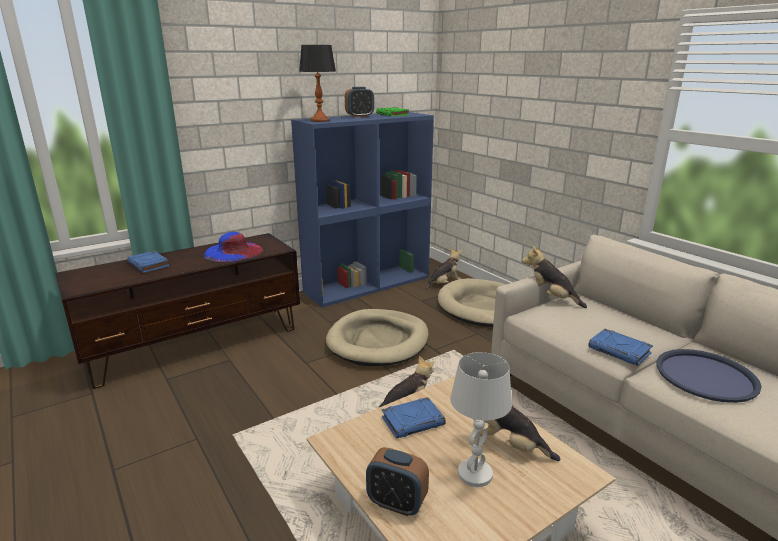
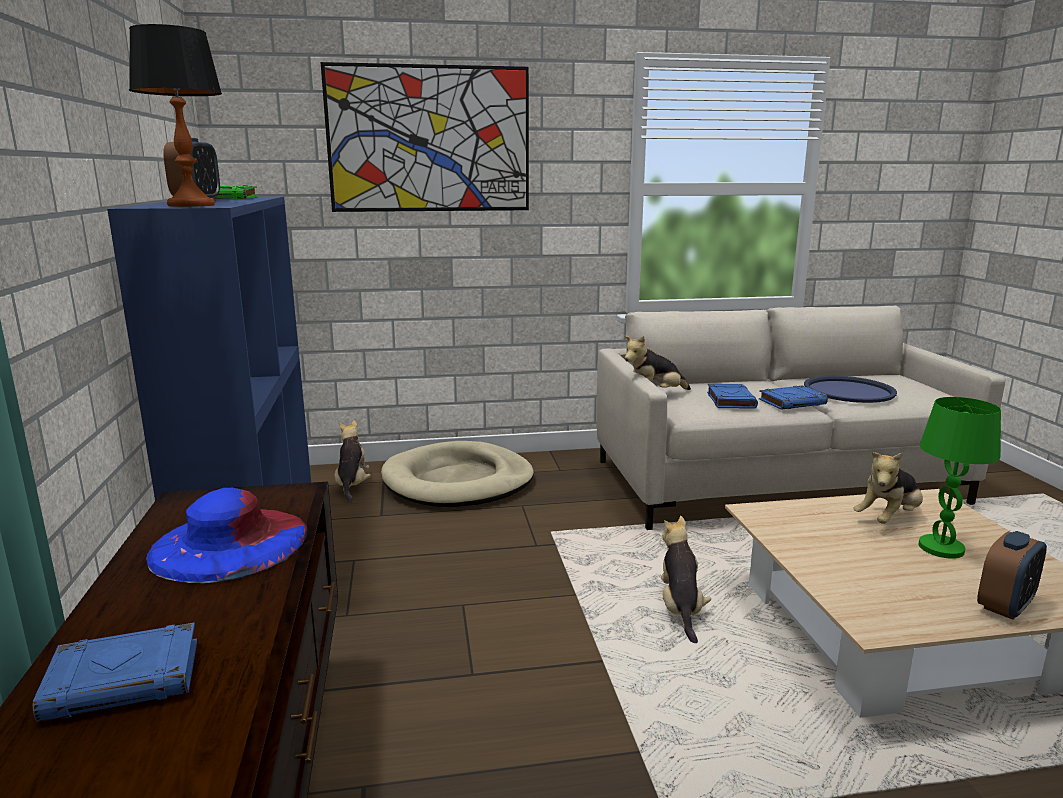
camera: 65 degrees left, 5 degrees down
beige dog bed [326,309,429,366] -> none
blue book [382,397,446,439] -> blue book moved to [707,384,758,408]
white table lamp [450,352,512,487] -> green table lamp [919,397,1001,559]
none -> picture [321,62,529,212]

